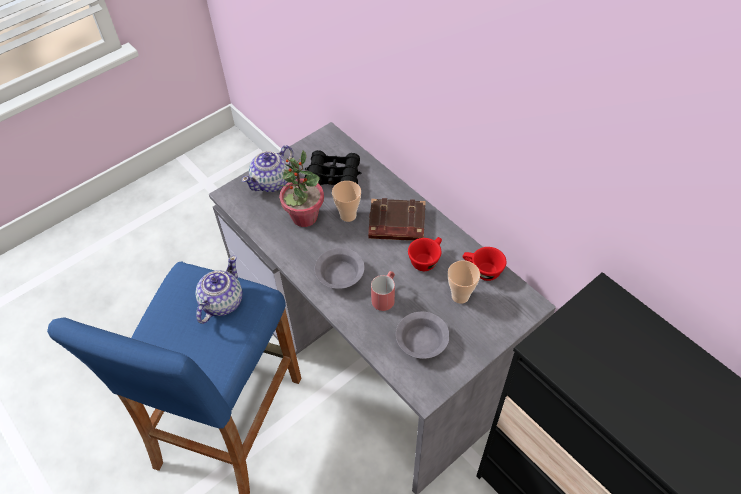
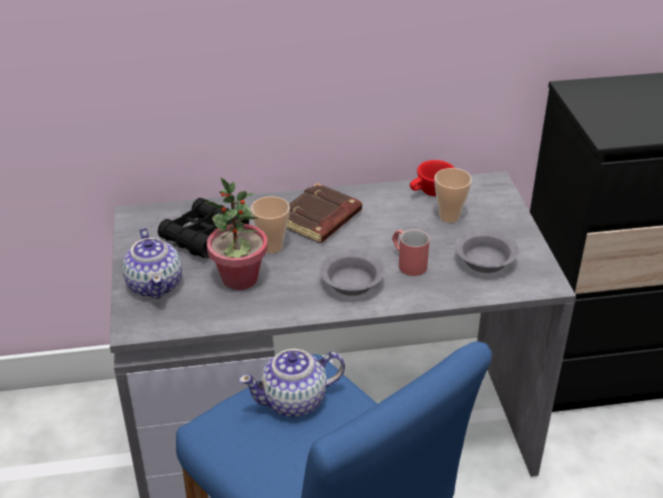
camera: 60 degrees left, 15 degrees down
teapot [195,255,242,324] -> teapot turned 75 degrees counterclockwise [239,349,345,417]
red cup [408,237,442,271] -> none

